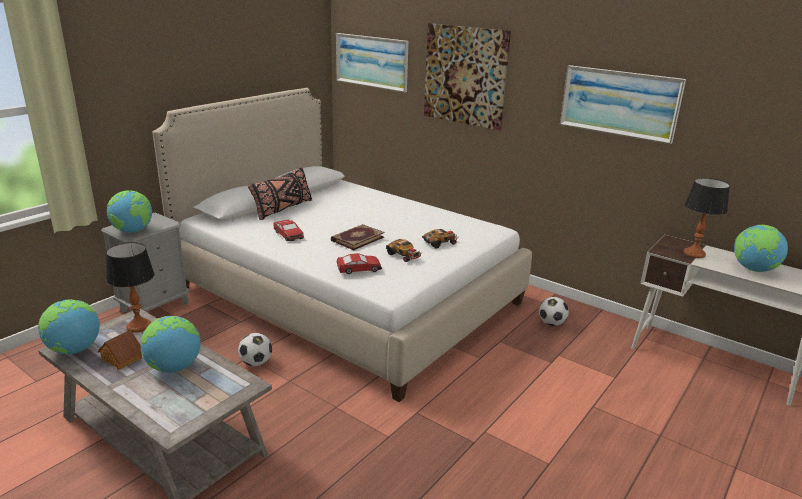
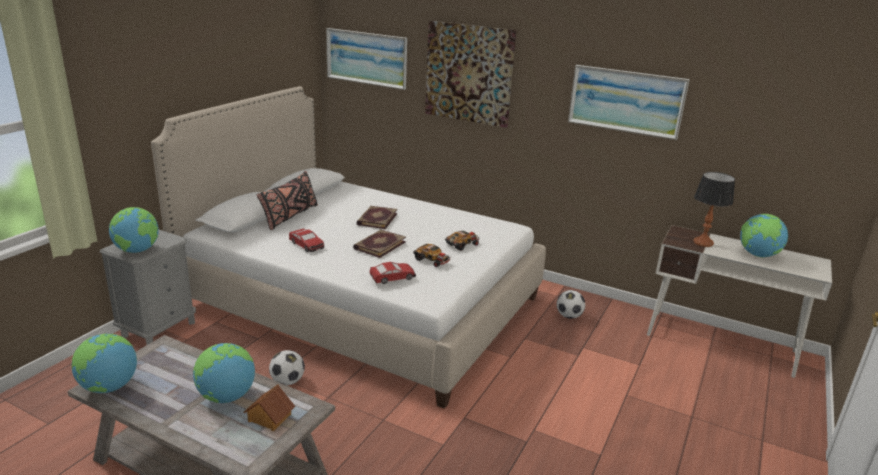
camera: 10 degrees left, 0 degrees up
toy house [98,330,142,370] -> toy house moved to [244,385,295,431]
table lamp [106,242,154,333] -> none
none -> book [357,206,398,229]

